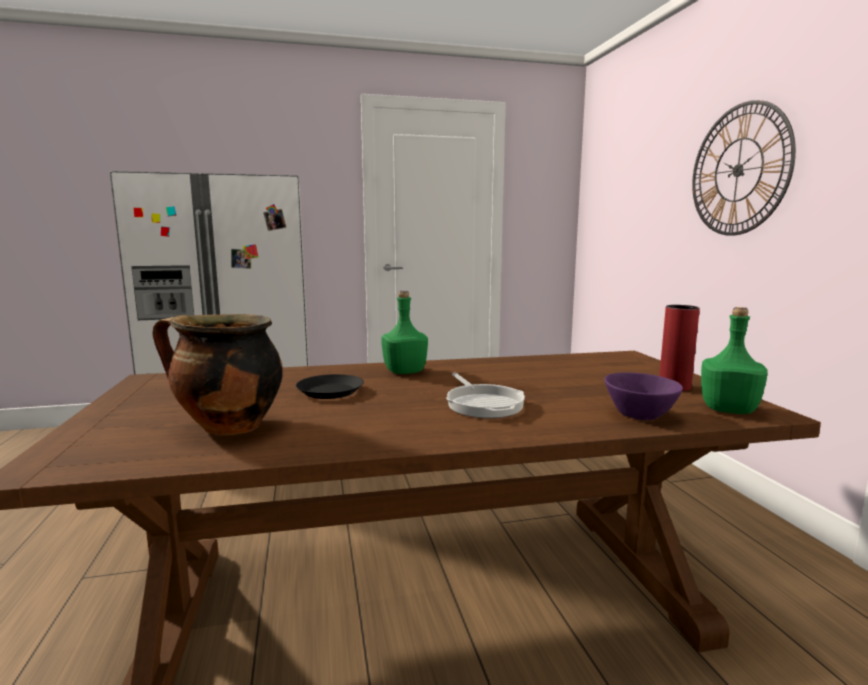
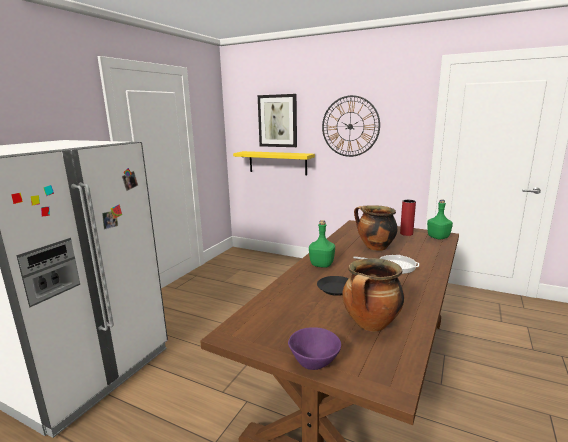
camera: 50 degrees left, 5 degrees up
purple bowl [605,372,683,420] -> purple bowl moved to [288,327,341,370]
none -> yellow shelf [233,151,315,175]
none -> picture [258,94,297,147]
none -> cooking pot [354,205,398,251]

